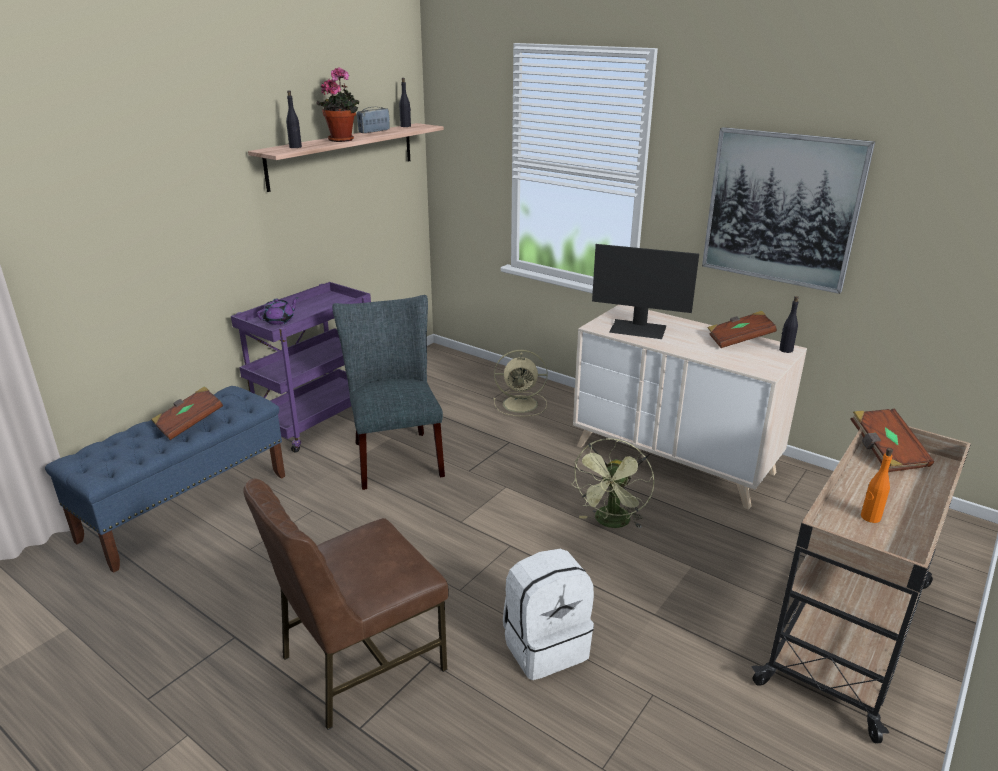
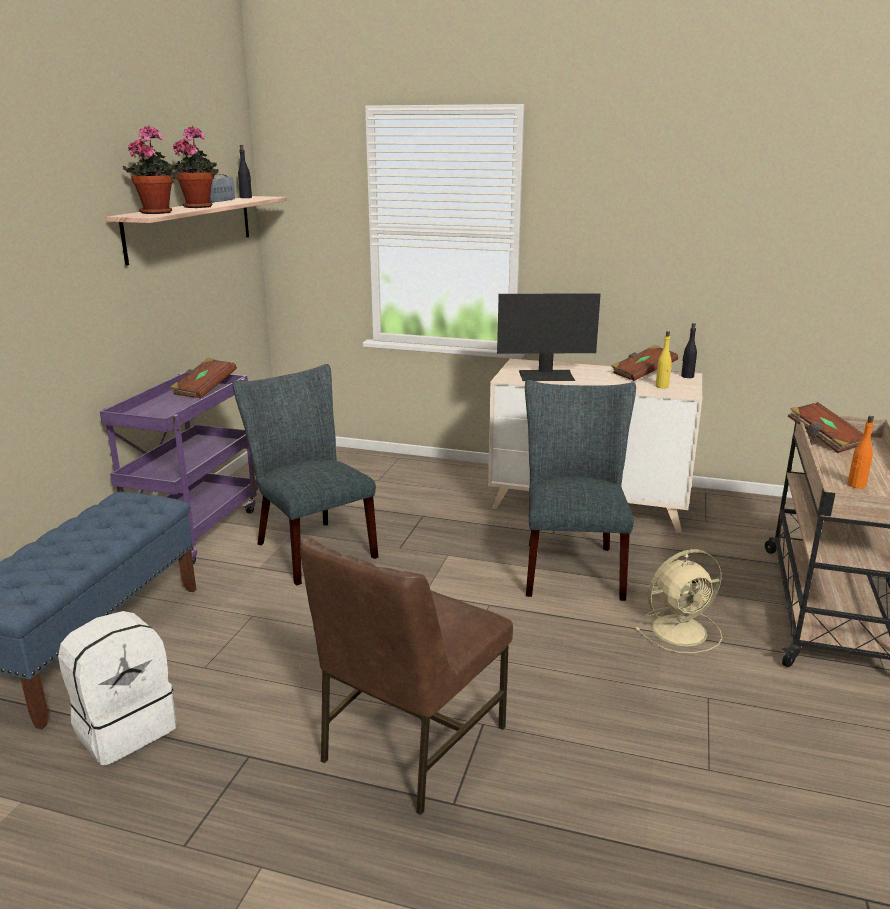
camera: 20 degrees left, 5 degrees down
brown book [152,386,223,440] -> brown book moved to [170,358,237,399]
purple teapot [257,297,299,325] -> none
black bottle [286,91,302,148] -> potted plant [123,126,179,214]
beige fan [493,350,547,417] -> beige fan moved to [635,549,722,653]
white backpack [503,549,594,680] -> white backpack moved to [58,611,177,765]
green fan [571,438,654,529] -> grey chair [525,380,636,601]
picture [702,127,875,294] -> none
none -> yellow bottle [656,331,672,388]

